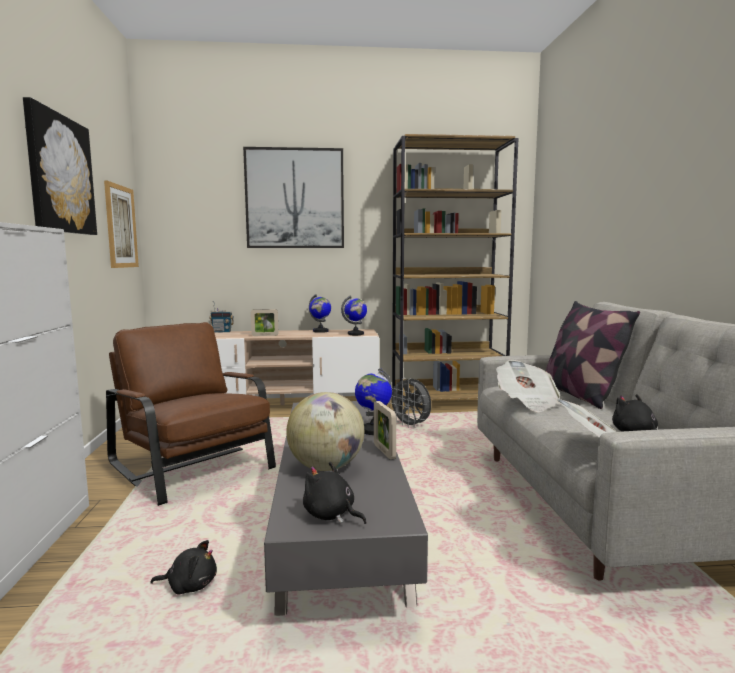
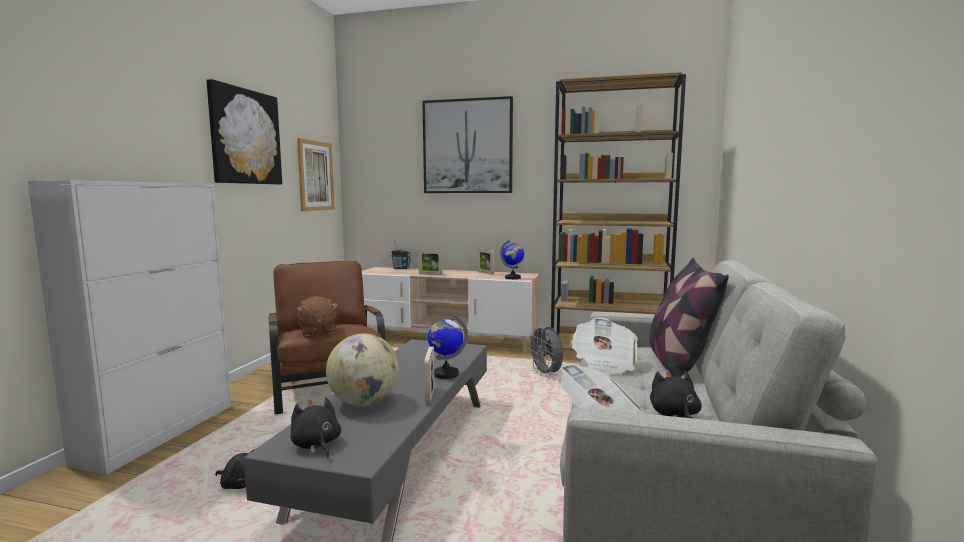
camera: 20 degrees right, 0 degrees up
globe [309,294,331,333] -> picture frame [477,249,494,275]
none -> brown plush toy [296,296,339,336]

